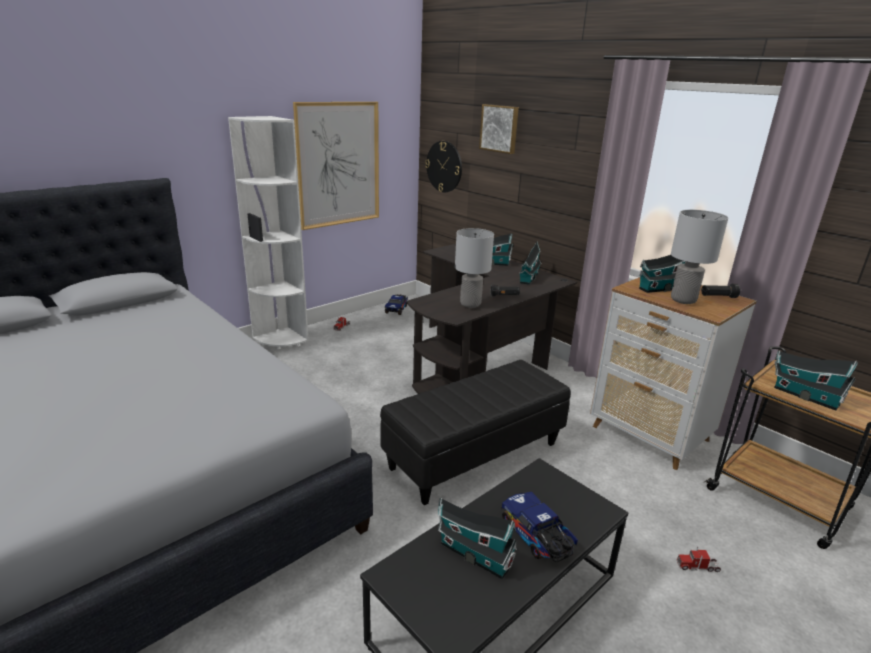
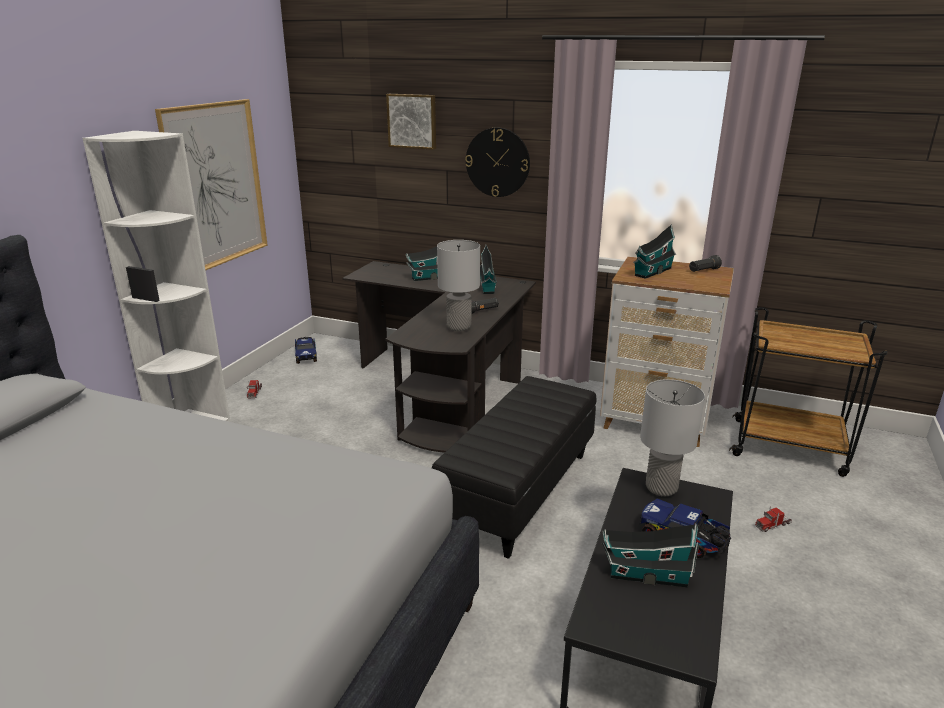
camera: 25 degrees left, 0 degrees up
wall clock [425,141,462,193] -> wall clock moved to [465,127,530,197]
grey table lamp [671,210,728,304] -> grey table lamp moved to [640,379,705,497]
toy house [774,350,858,411] -> none

